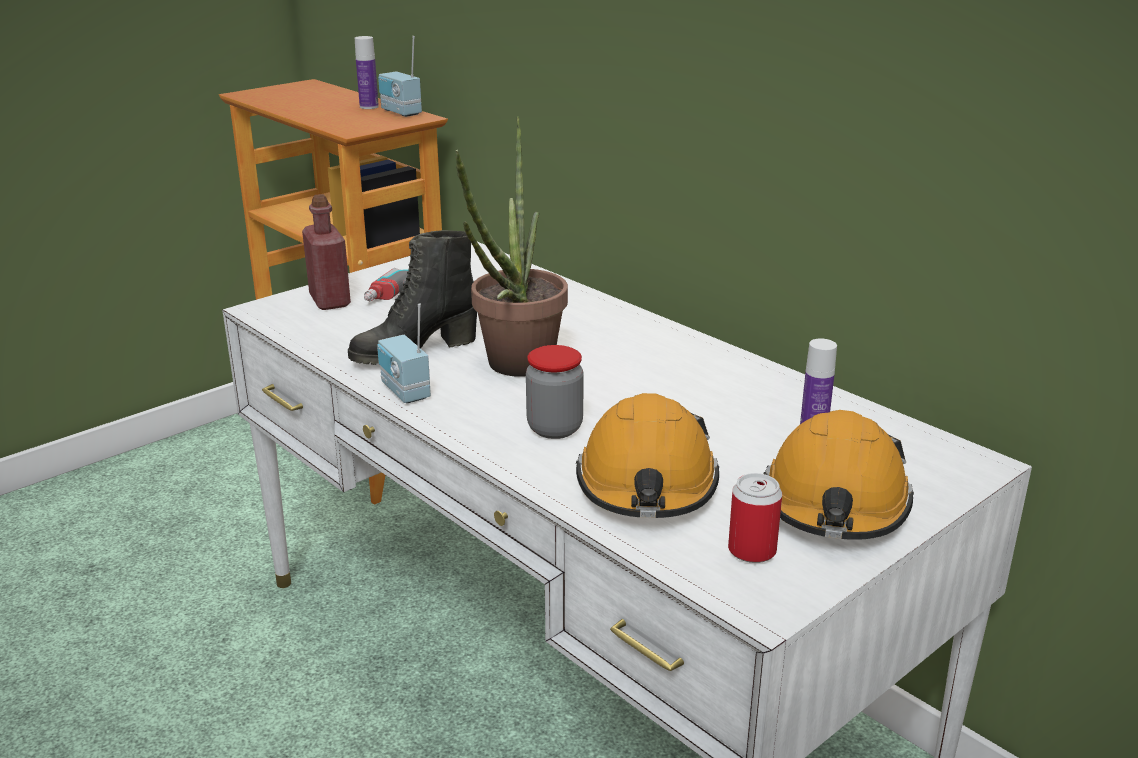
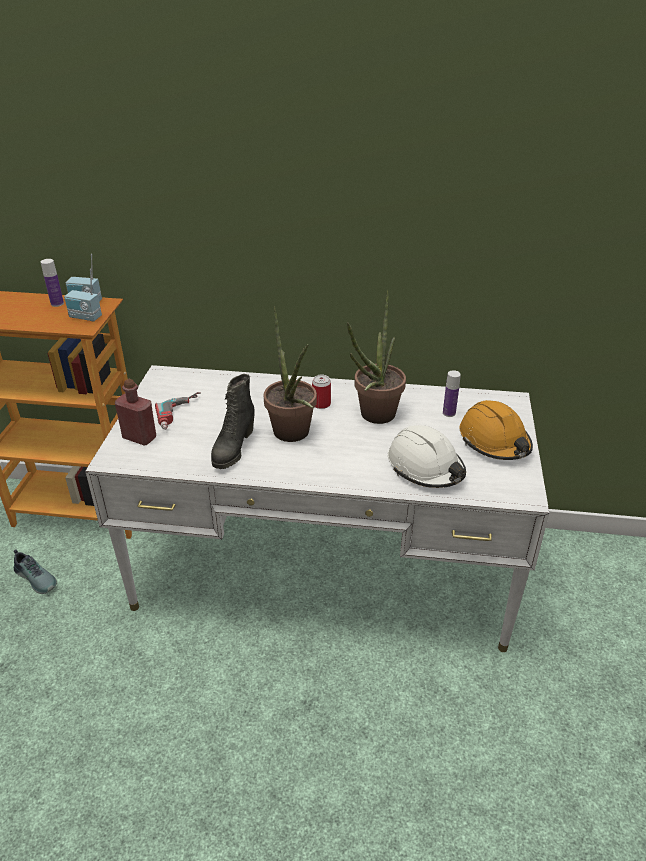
camera: 40 degrees left, 10 degrees up
radio [377,303,431,403] -> radio moved to [64,269,102,322]
jar [526,345,584,439] -> none
orange hard hat [576,393,719,518] -> white hard hat [388,425,466,488]
can [728,473,782,563] -> can moved to [312,375,331,409]
none -> shoe [14,549,57,594]
none -> potted plant [347,290,406,424]

